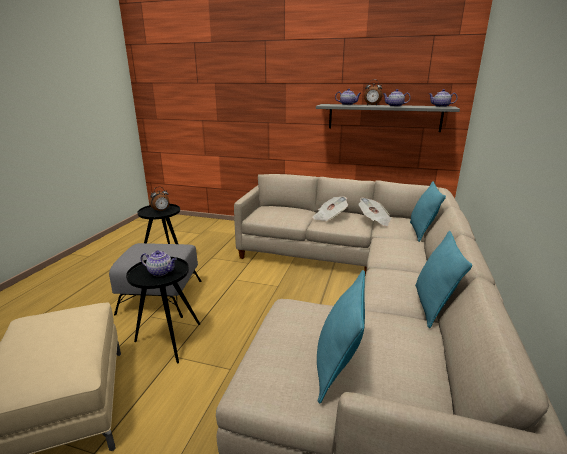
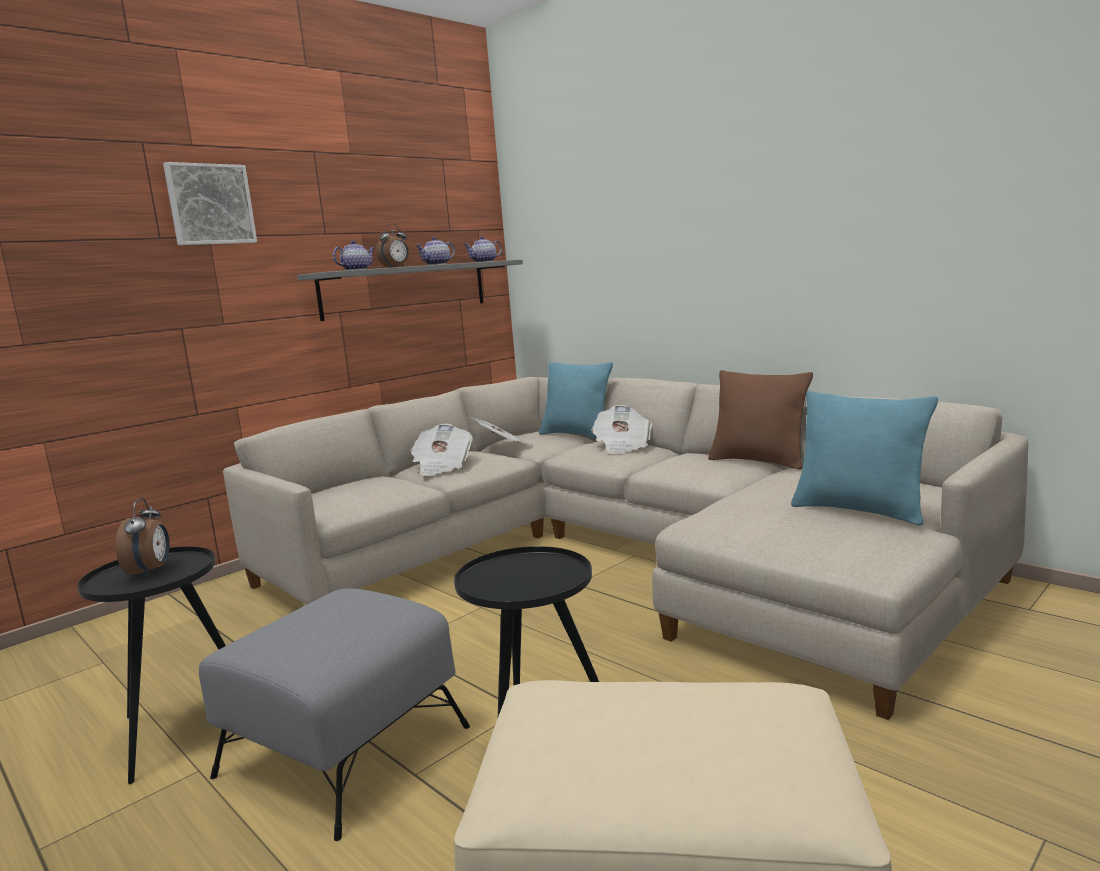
camera: 60 degrees left, 10 degrees down
teapot [141,251,177,276] -> none
turquoise pillow [415,231,472,328] -> brown pillow [708,370,813,470]
none -> picture [163,162,257,245]
none -> newspaper [591,405,652,454]

